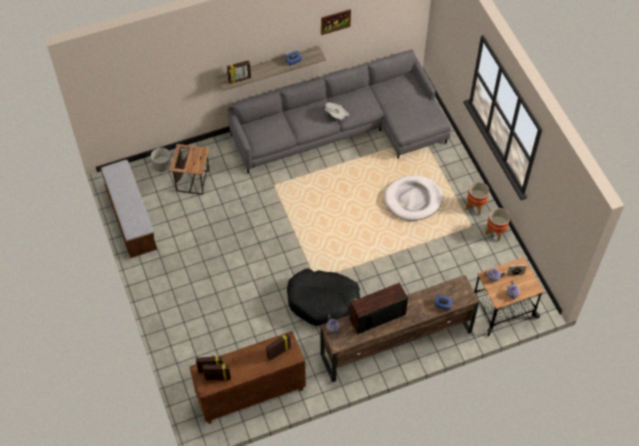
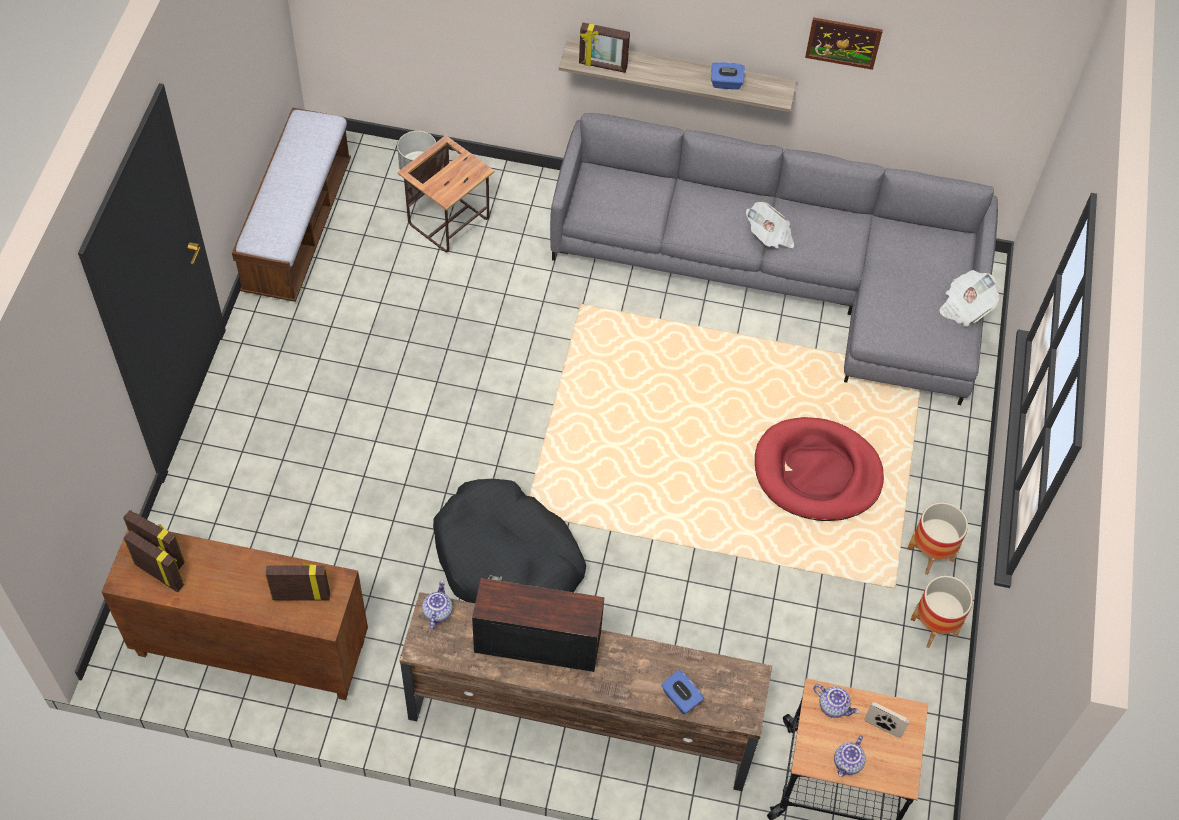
camera: 30 degrees right, 0 degrees up
white dog bed [384,175,443,221] -> red dog bed [755,417,884,521]
none -> newspaper [939,270,999,327]

